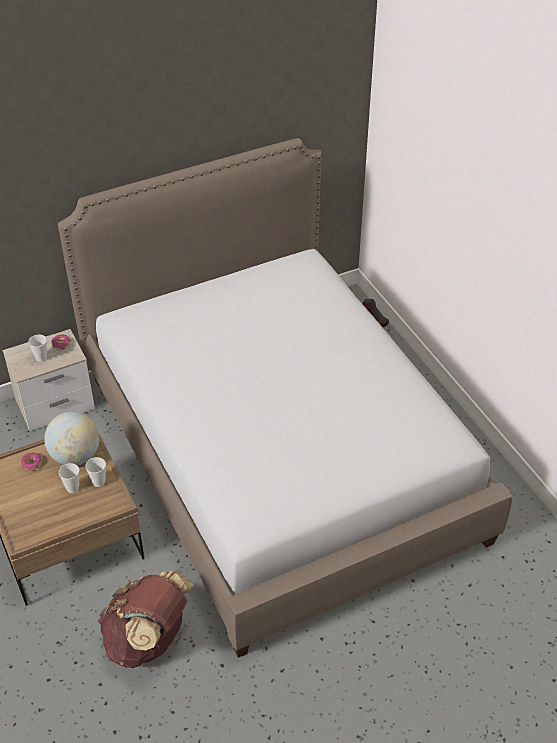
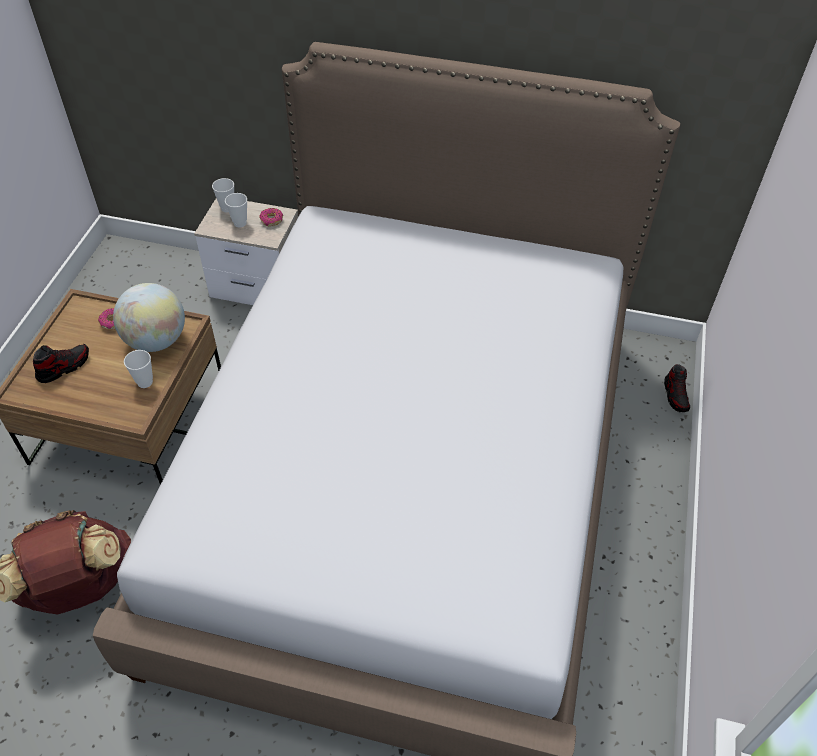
camera: 40 degrees right, 5 degrees up
cup [59,463,79,493] -> cup moved to [212,178,234,212]
none -> shoe [33,344,89,383]

